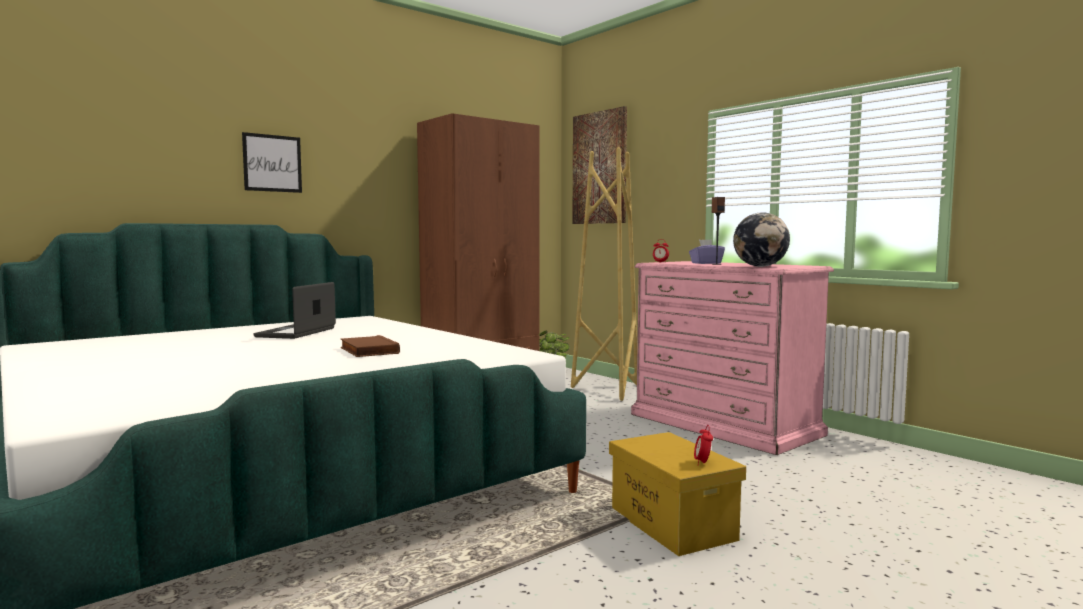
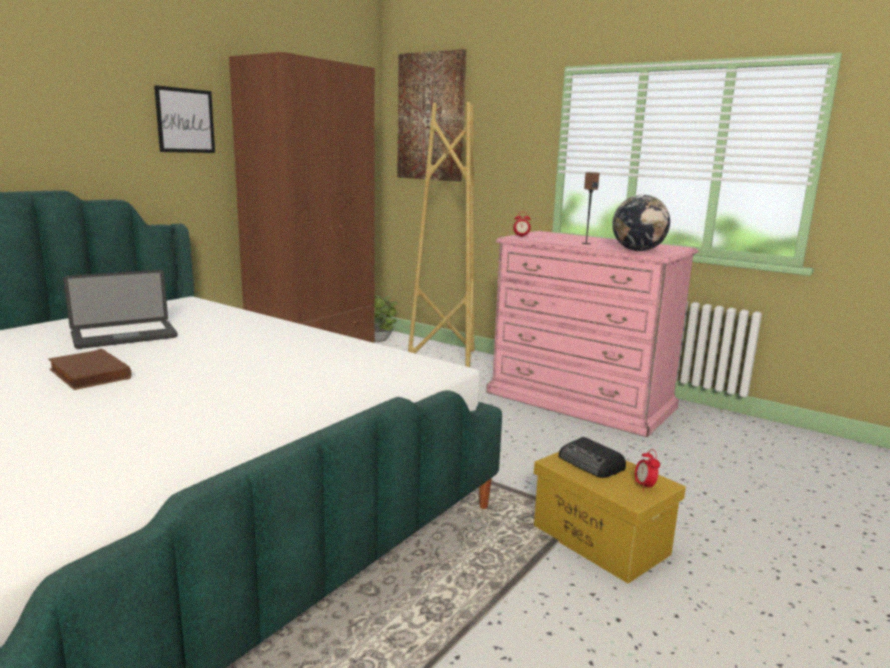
camera: 15 degrees left, 10 degrees up
picture [242,132,302,193] -> picture moved to [154,85,215,153]
laptop [254,282,336,339] -> laptop turned 120 degrees counterclockwise [63,270,178,349]
brown book [341,335,400,357] -> brown book moved to [49,349,132,390]
purple tissue box [689,239,725,264] -> none
none -> radio [559,437,626,478]

